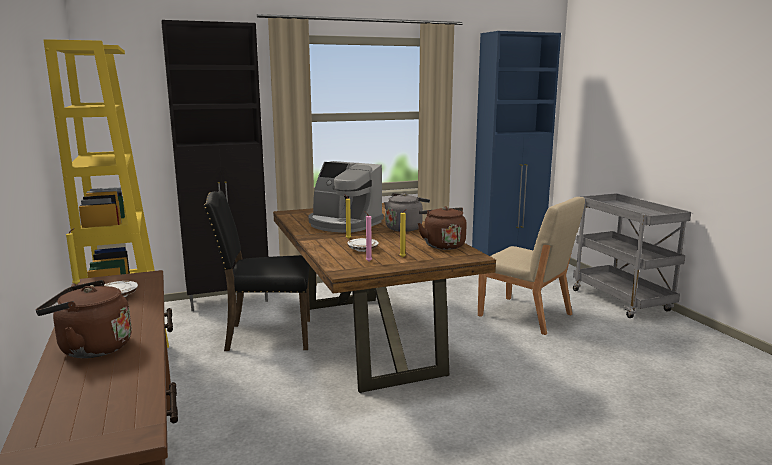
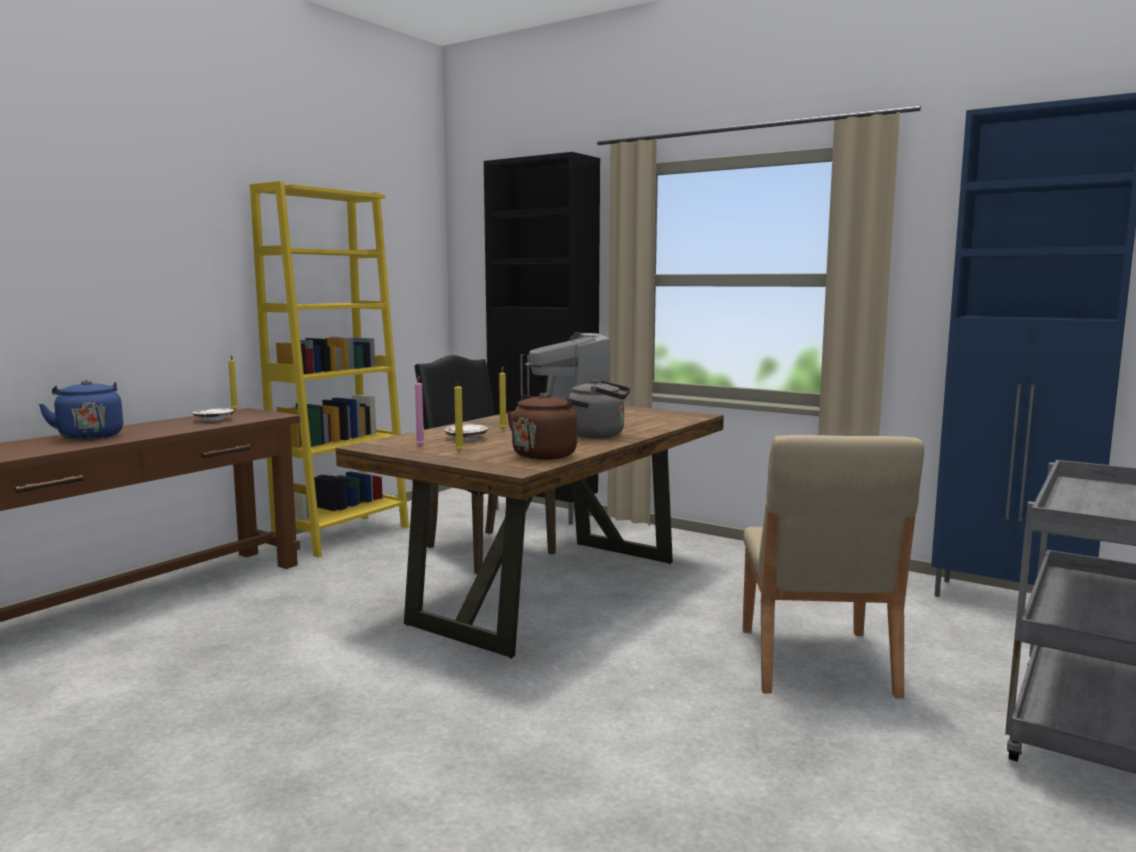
camera: 55 degrees right, 5 degrees down
brown kettle [36,280,132,358] -> blue kettle [39,380,123,440]

